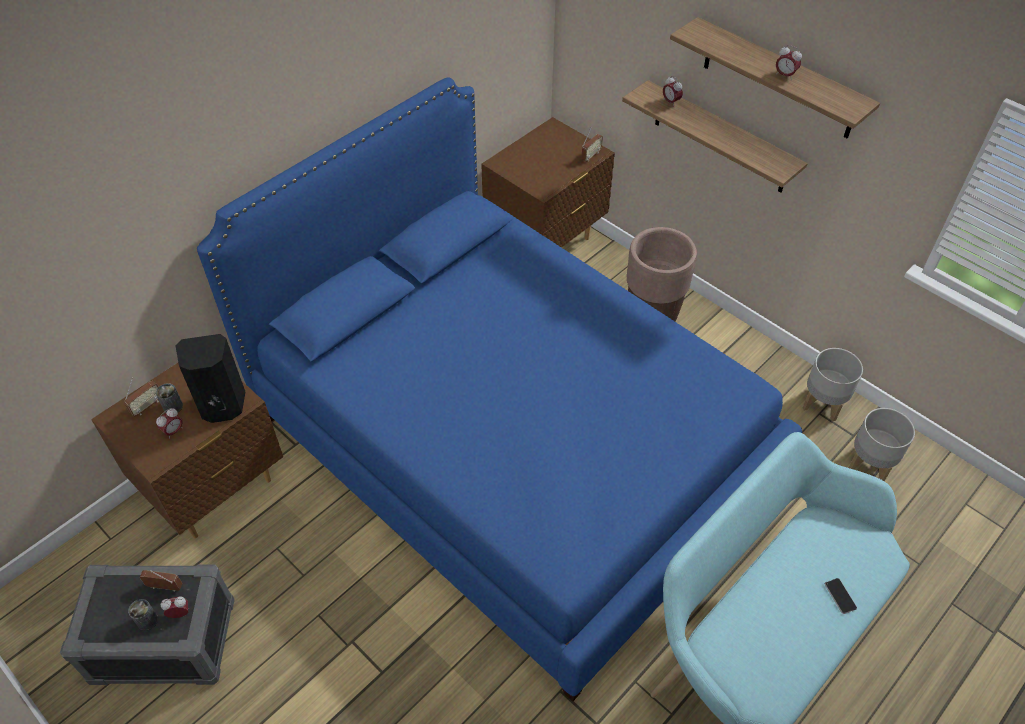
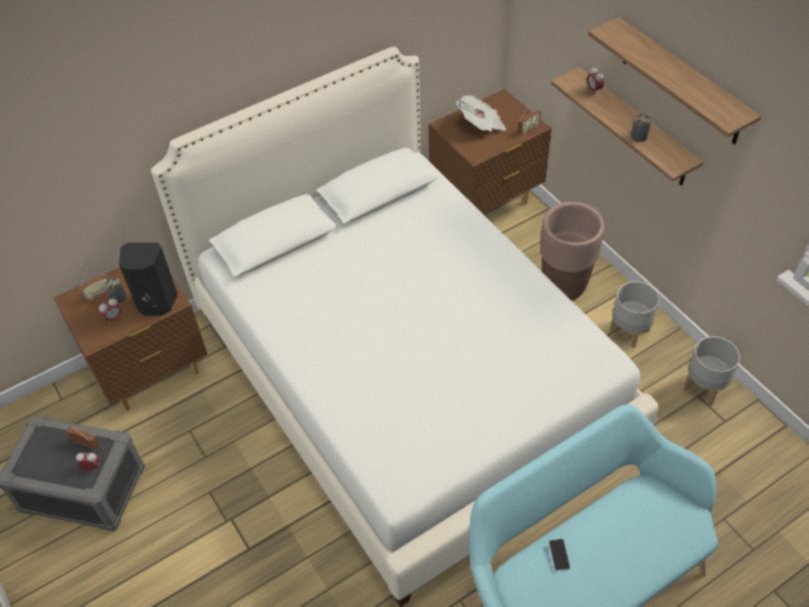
camera: 15 degrees right, 0 degrees up
can [128,599,158,630] -> can moved to [631,114,651,142]
blue bed [197,77,802,702] -> white bed [151,47,658,606]
alarm clock [776,45,802,80] -> none
phone [825,578,857,614] -> phone moved to [549,539,570,571]
grey planter [849,408,915,481] -> grey planter moved to [609,281,659,348]
none -> newspaper [456,95,506,132]

